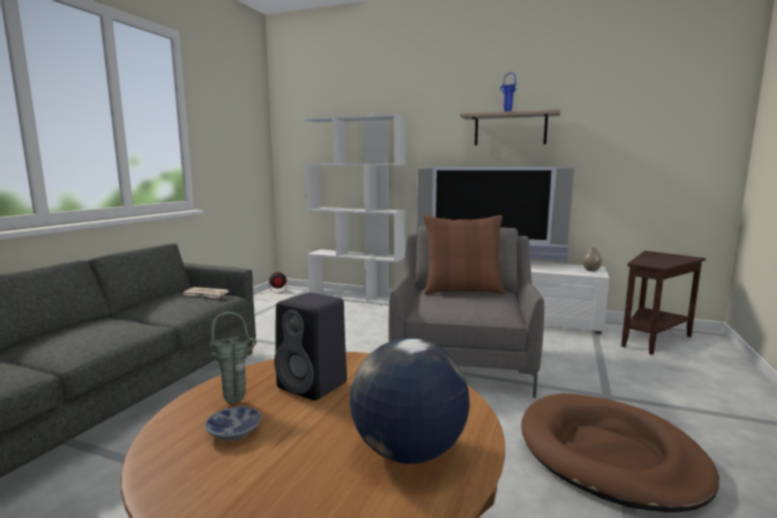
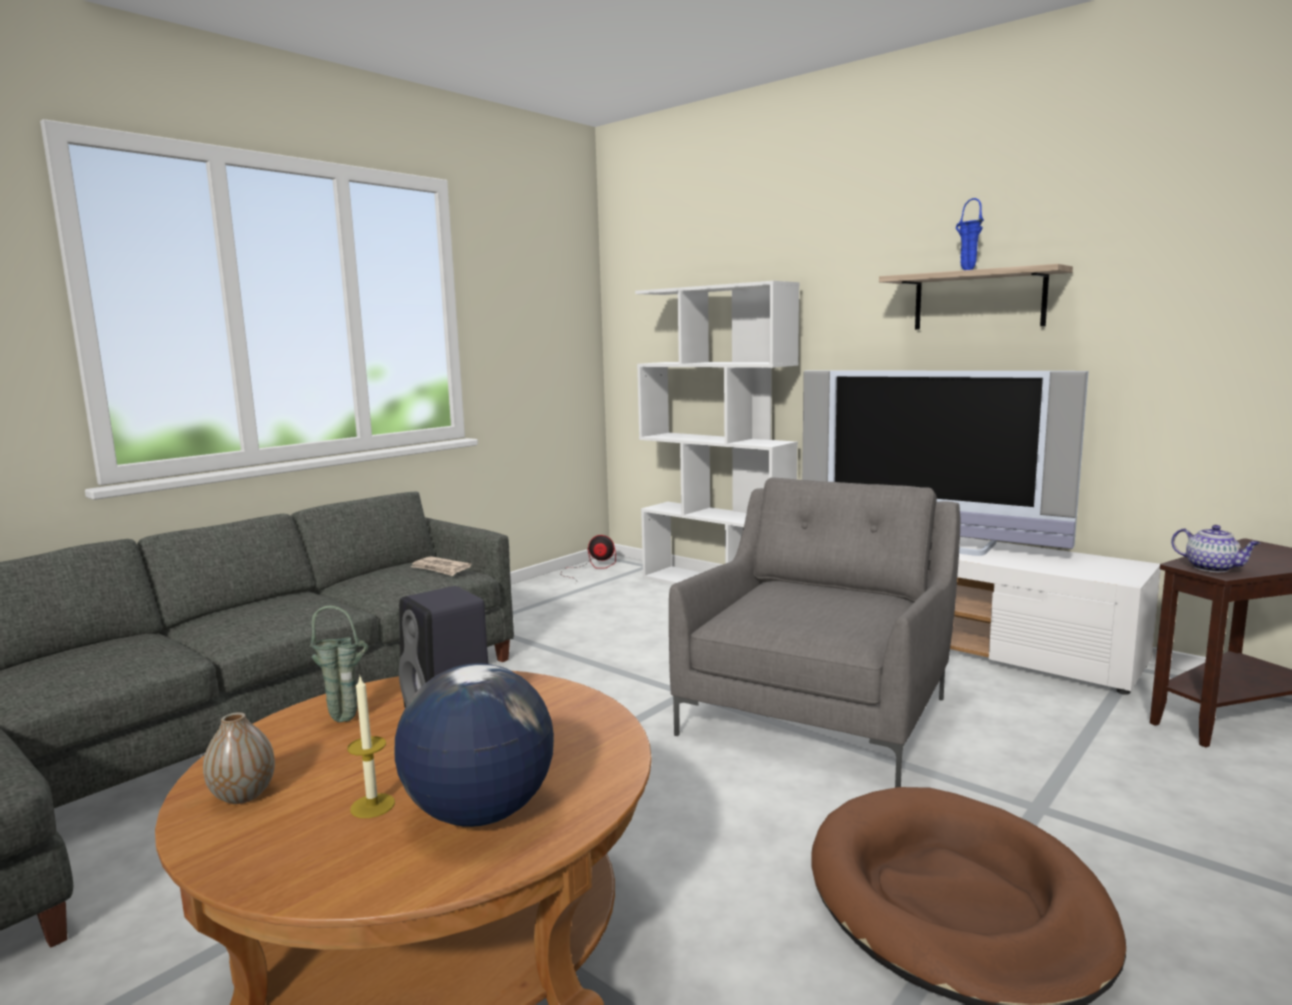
camera: 20 degrees right, 0 degrees up
bowl [205,406,261,441] -> none
brown pillow [423,215,506,294] -> none
vase [583,248,602,271] -> vase moved to [203,712,275,804]
none -> candle [347,677,395,818]
none -> teapot [1171,525,1261,572]

